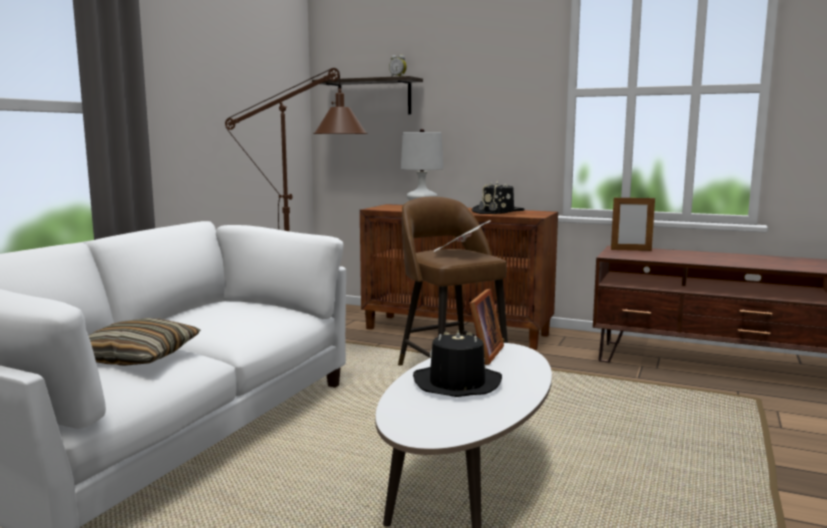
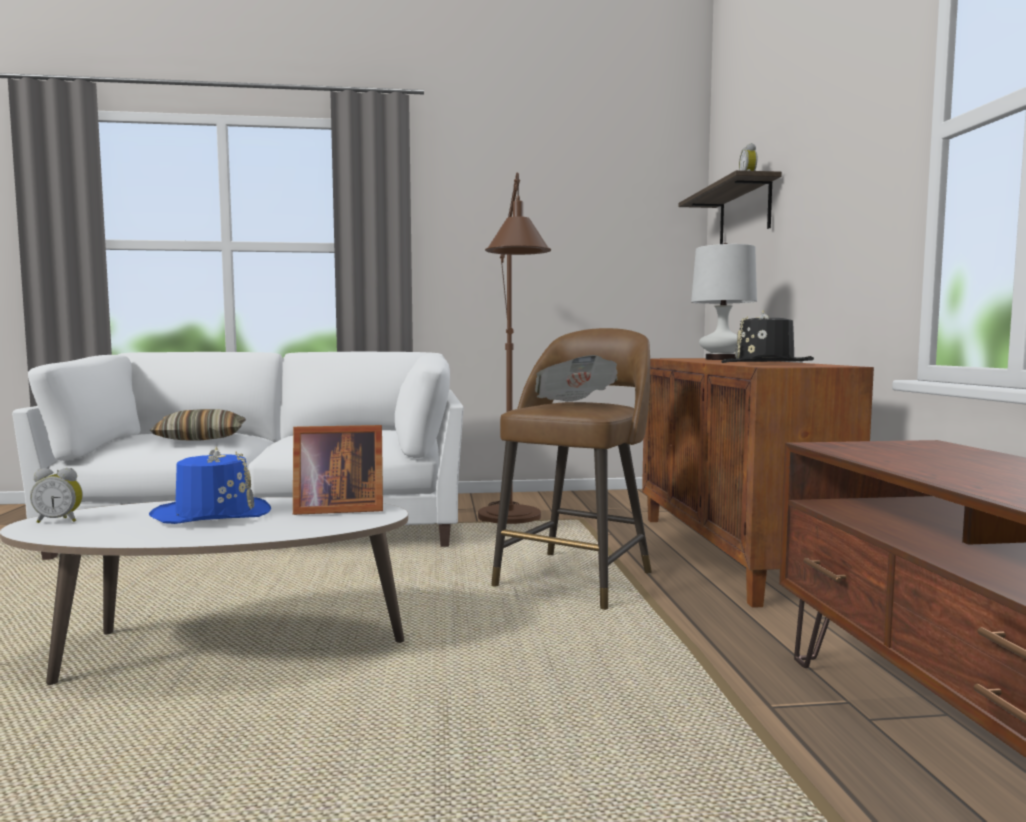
camera: 60 degrees right, 5 degrees down
black hat [413,330,502,397] -> blue hat [149,446,271,524]
picture frame [611,196,655,251] -> none
none -> alarm clock [30,468,83,523]

